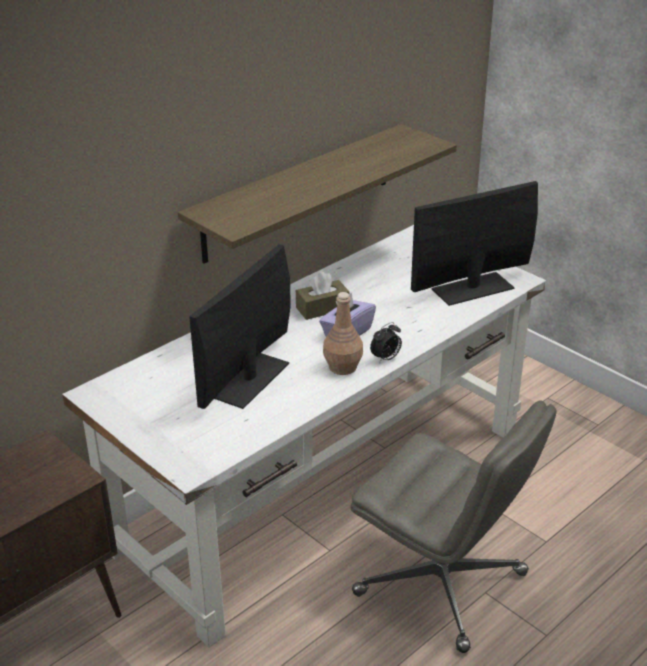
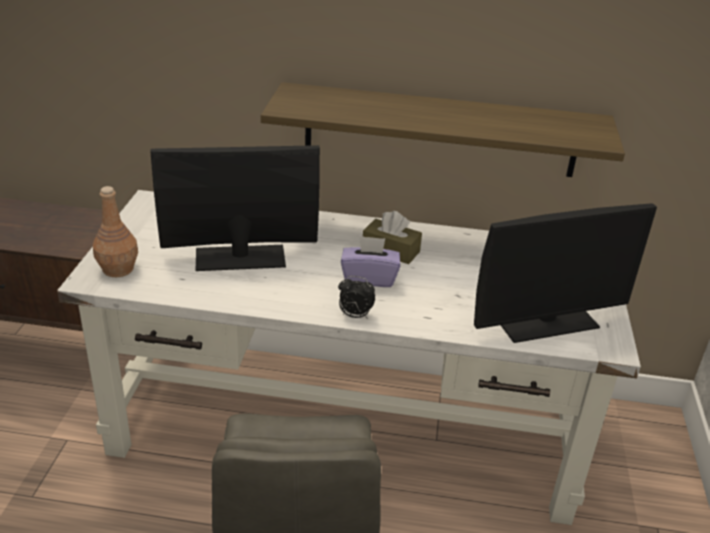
camera: 50 degrees right, 0 degrees up
brown bottle [323,292,363,375] -> brown bottle moved to [93,186,138,277]
monitor [411,181,538,306] -> monitor turned 135 degrees clockwise [474,203,657,343]

